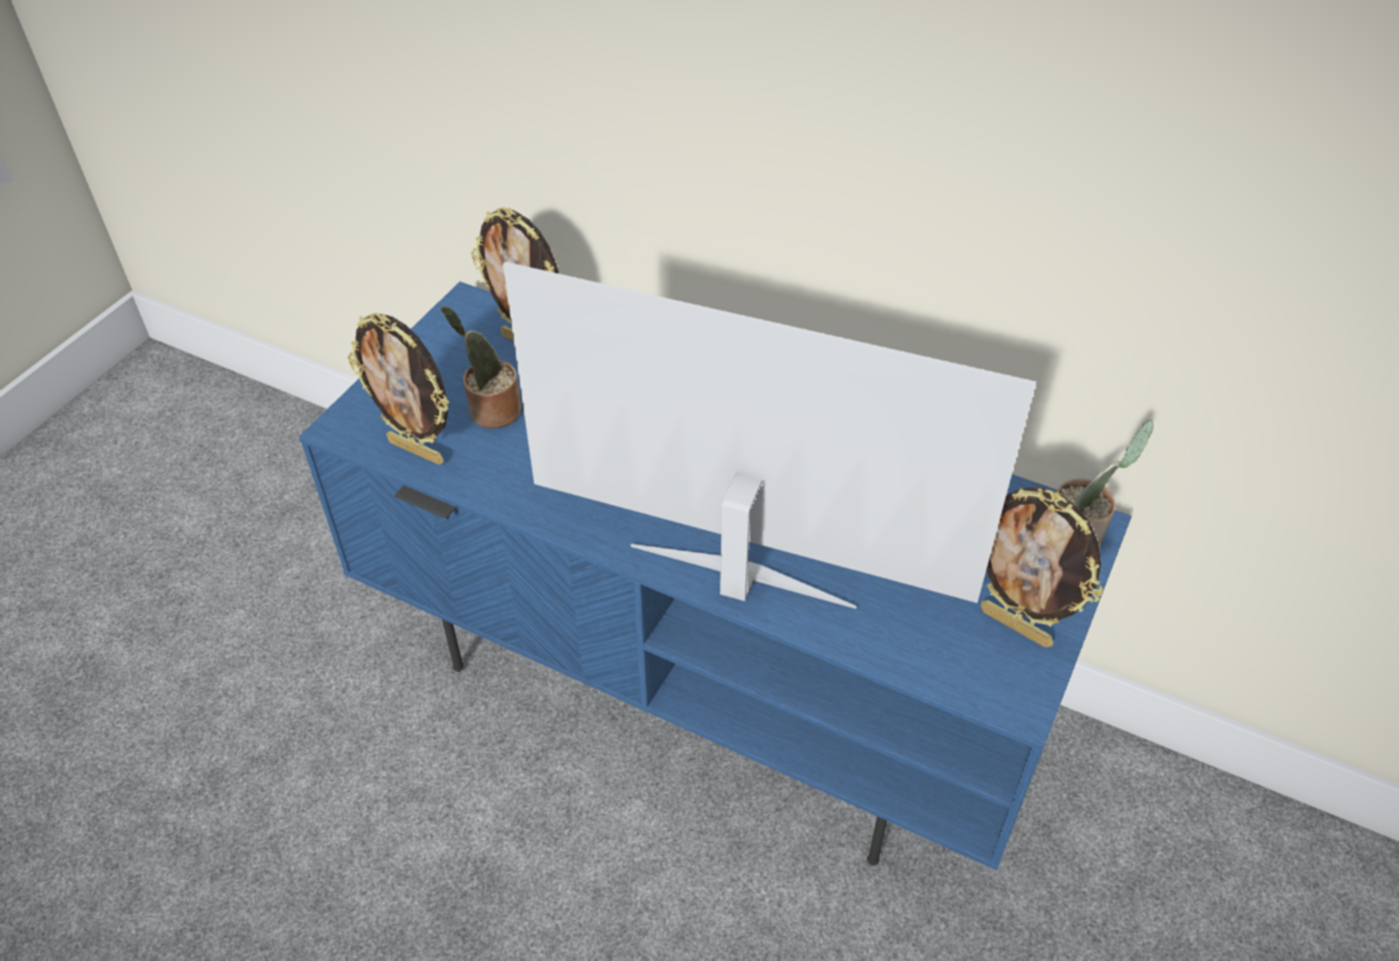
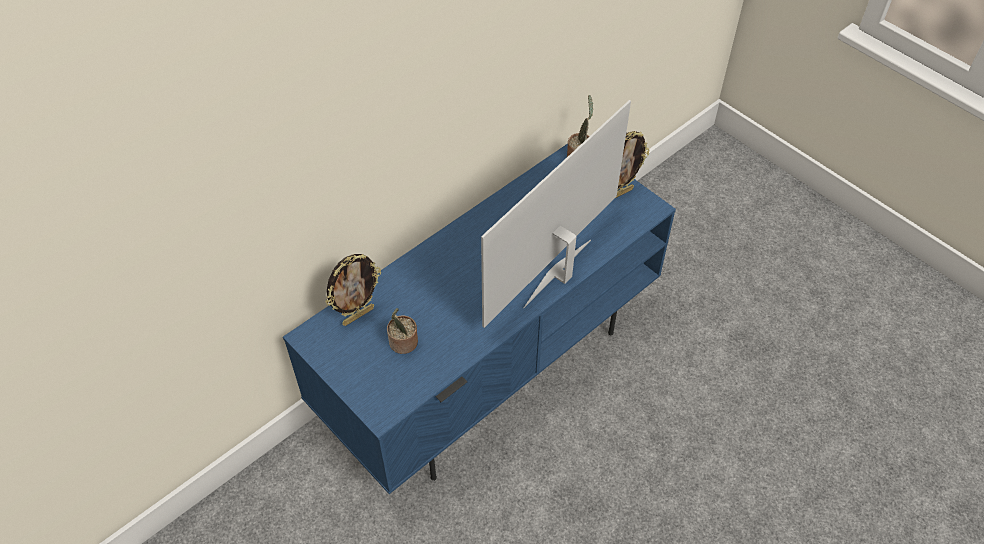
camera: 70 degrees left, 5 degrees up
picture frame [348,313,449,465] -> none

